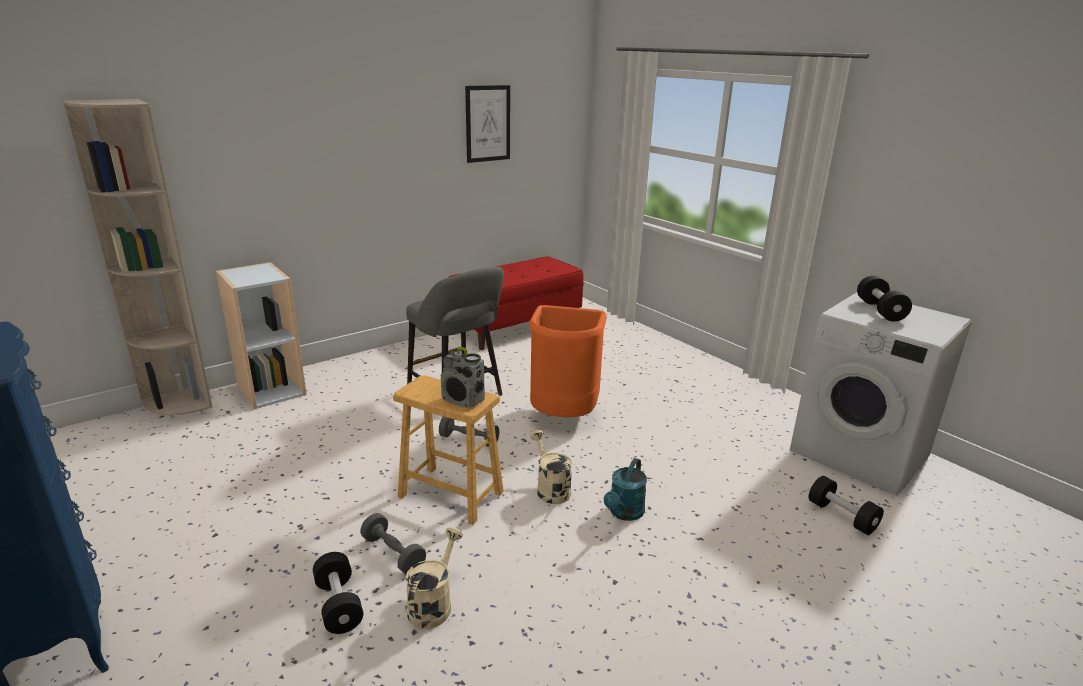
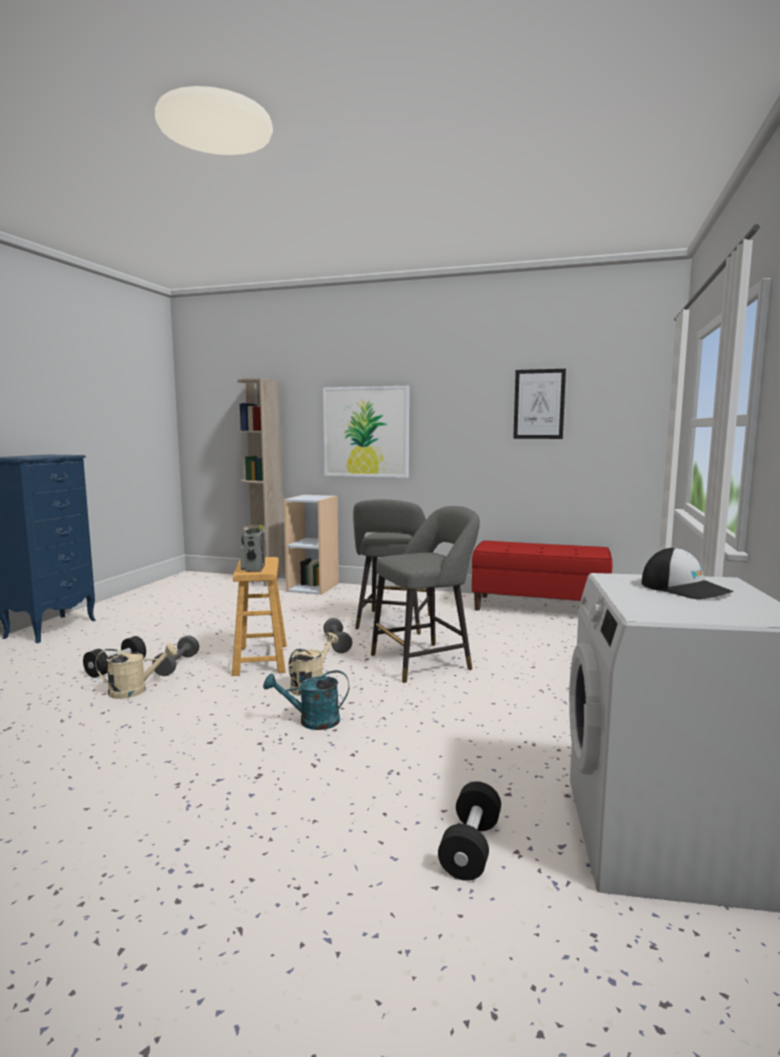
camera: 55 degrees right, 15 degrees down
orange trash can [529,305,607,418] -> grey stool [371,506,480,683]
black dumbbell [857,275,912,322] -> cap [641,547,734,599]
none -> picture [323,386,409,478]

